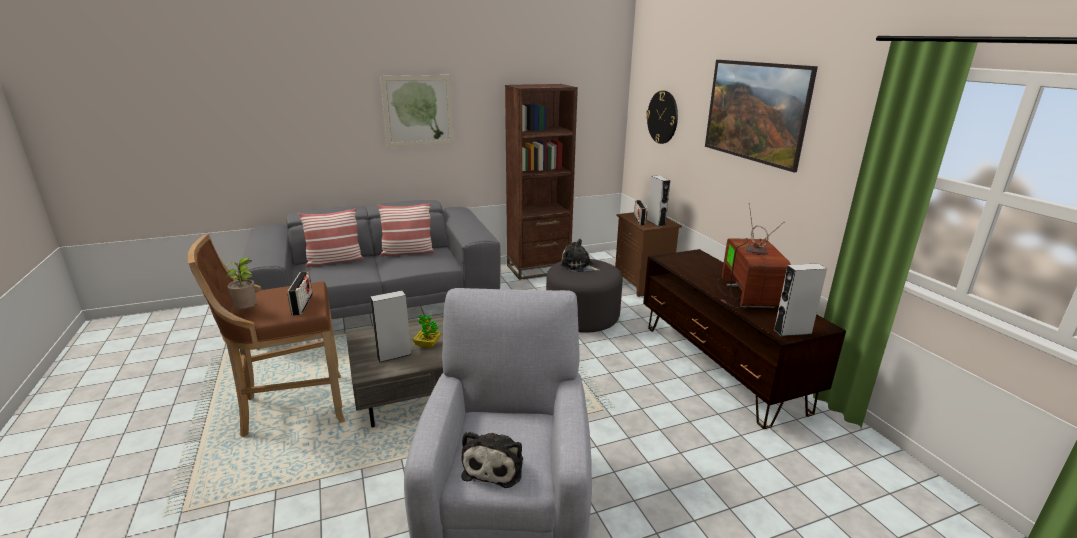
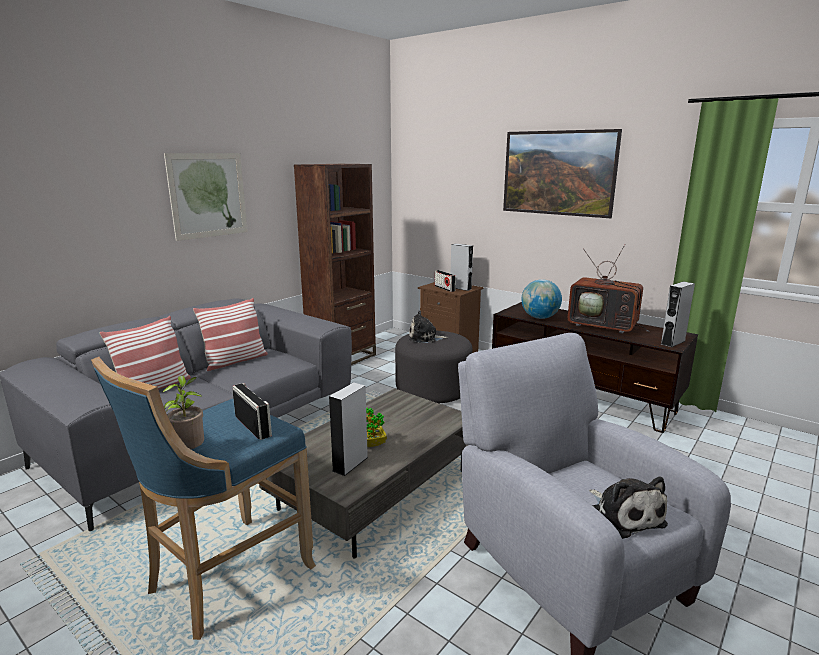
camera: 30 degrees left, 5 degrees down
brown stool [188,234,345,437] -> blue stool [91,357,316,640]
wall clock [646,91,678,144] -> none
television [717,203,791,309] -> television turned 150 degrees clockwise [568,244,650,334]
none -> globe [521,279,562,319]

